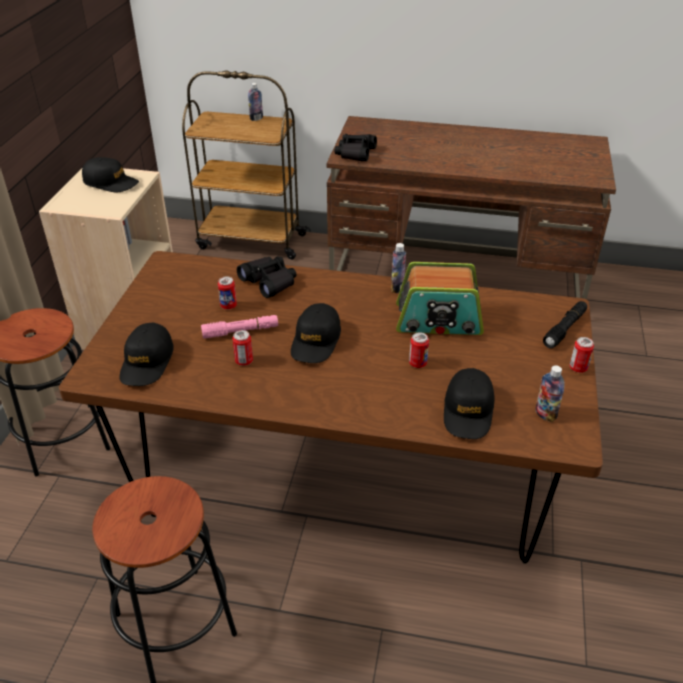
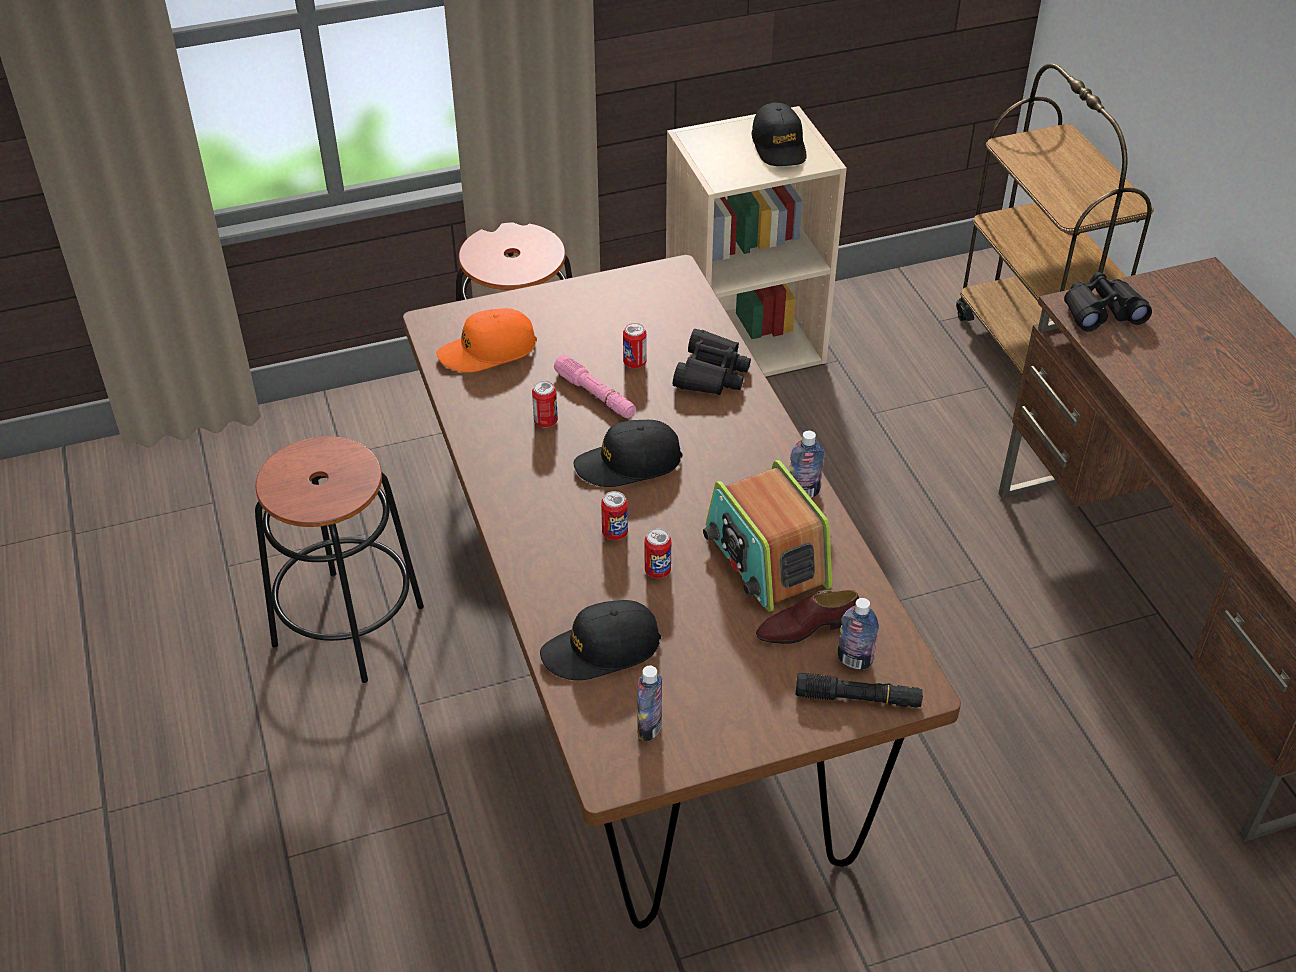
camera: 60 degrees right, 5 degrees up
black cap [119,323,174,386] -> orange cap [437,308,537,373]
bottle [248,83,263,121] -> bottle moved to [837,598,879,669]
can [569,337,594,373] -> can moved to [601,491,628,540]
none -> brown shoe [756,589,859,644]

